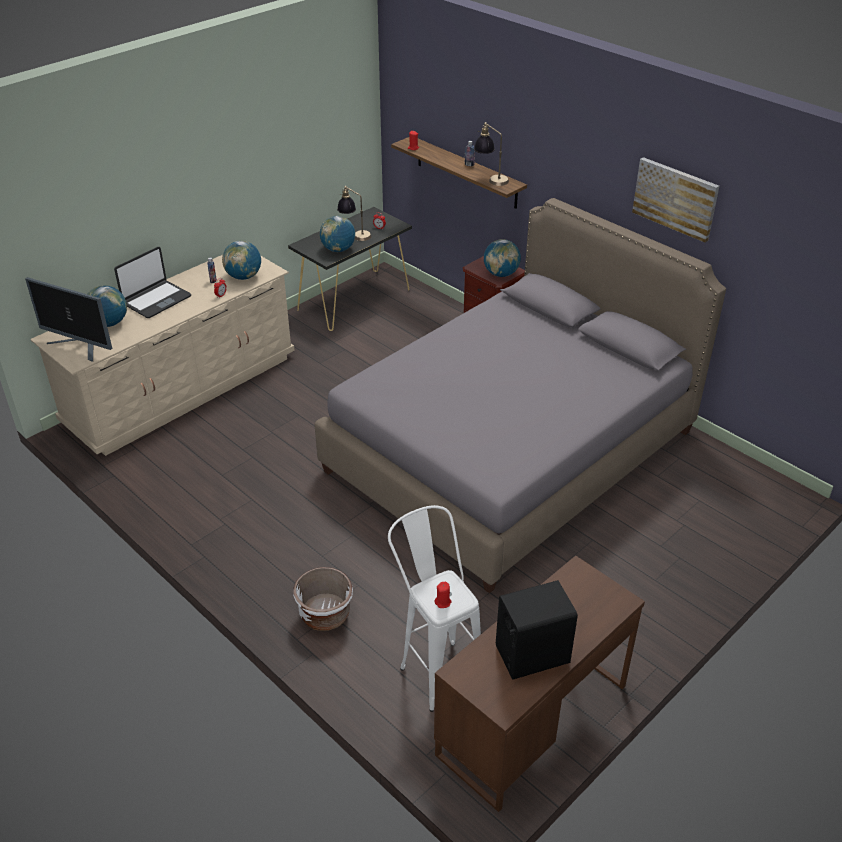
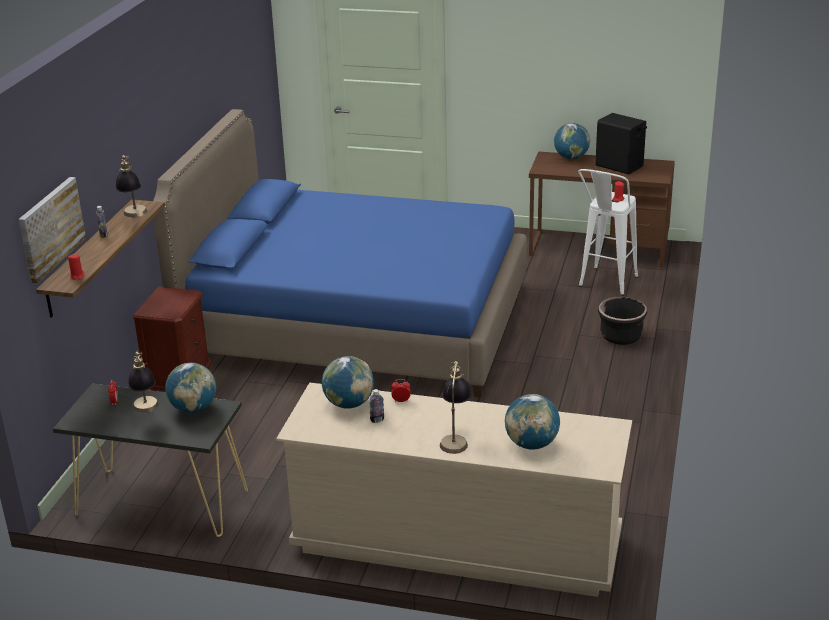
camera: 120 degrees left, 10 degrees down
monitor [25,277,112,362] -> none
laptop [114,247,191,318] -> table lamp [440,361,471,454]
white planter [293,567,353,631] -> black planter [598,296,647,345]
grey bed [314,198,726,593] -> blue bed [153,109,527,397]
globe [484,239,521,277] -> globe moved to [554,123,590,159]
picture [632,157,719,242] -> picture moved to [18,177,86,283]

